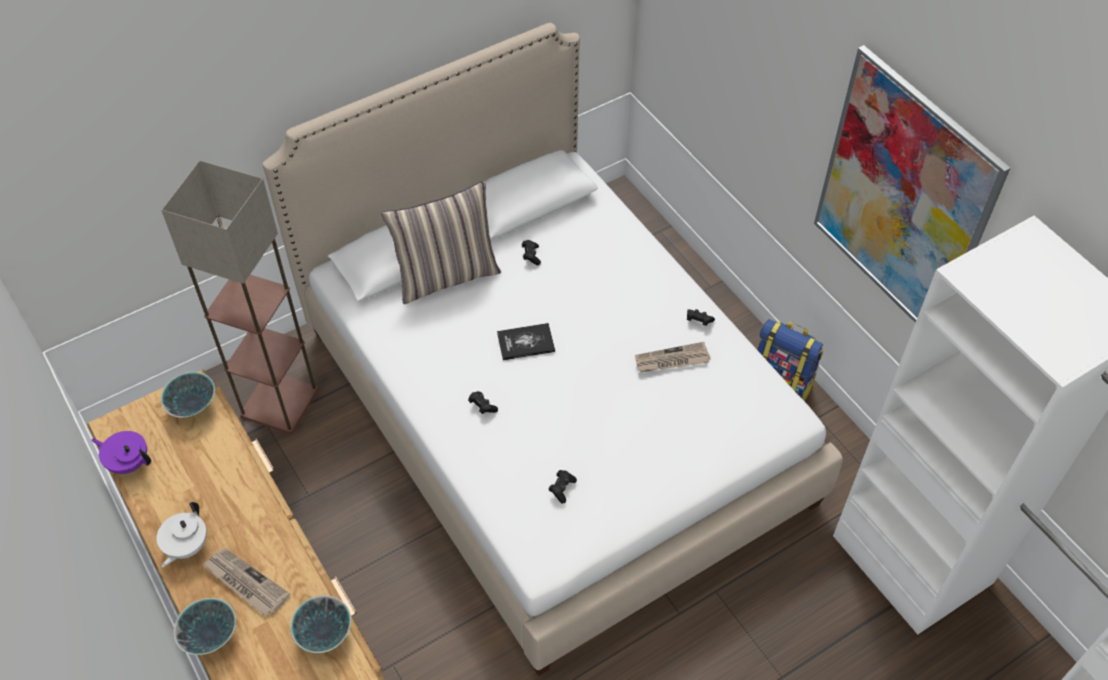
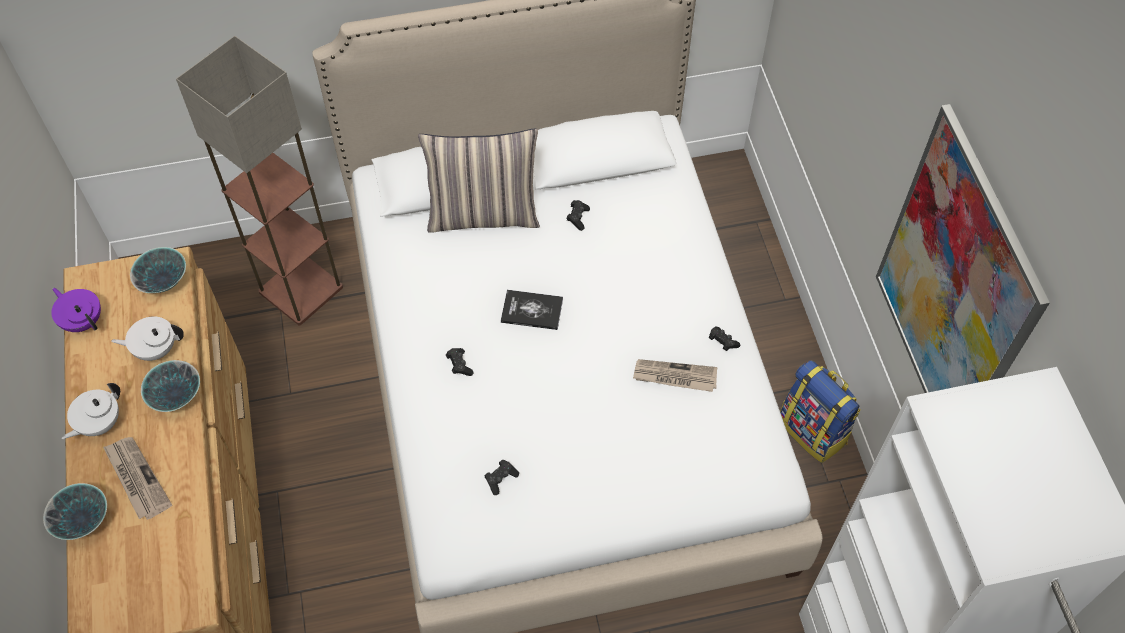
camera: 20 degrees right, 5 degrees up
bowl [290,595,351,653] -> bowl moved to [141,360,200,412]
none -> white teapot [111,316,184,361]

